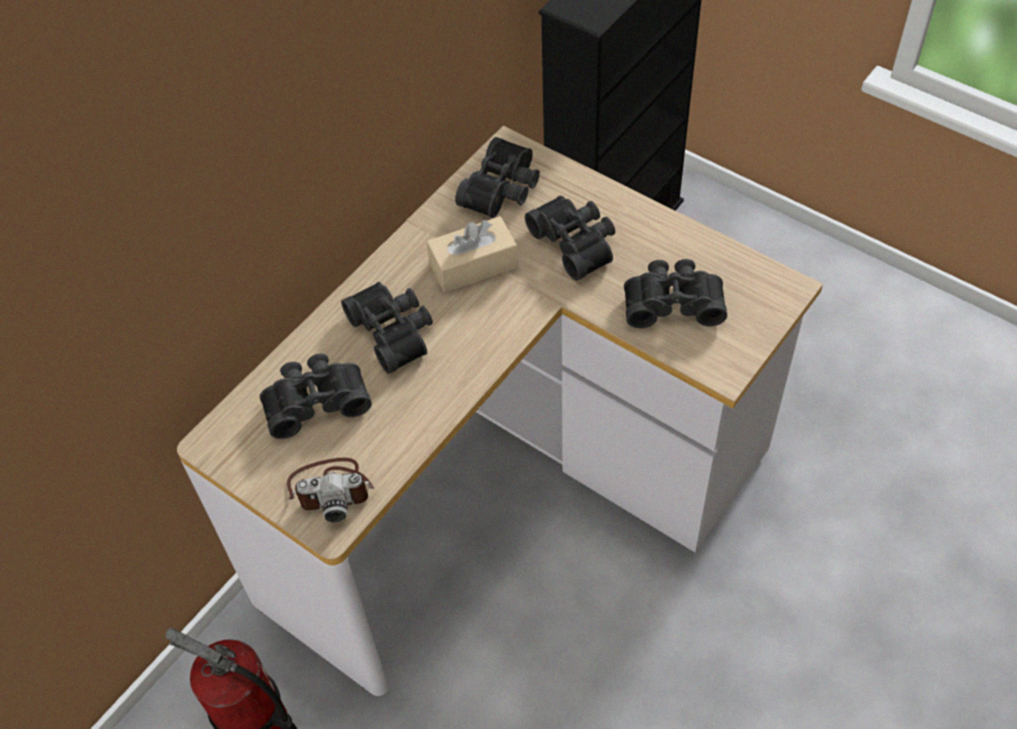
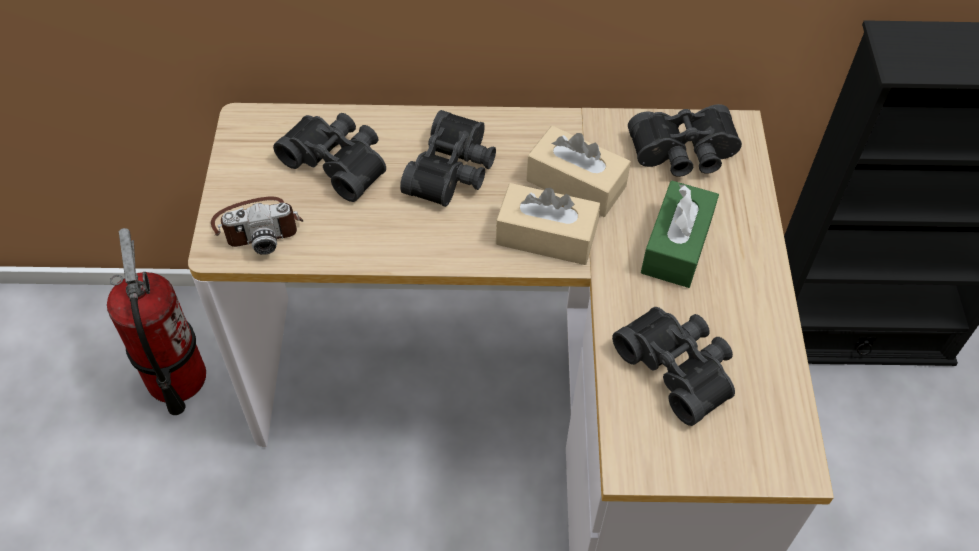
camera: 50 degrees right, 0 degrees up
camera [287,458,375,522] -> camera turned 60 degrees counterclockwise [211,197,303,255]
black binoculars [525,196,615,281] -> green tissue box [641,181,719,288]
none -> beige tissue box [496,183,600,265]

